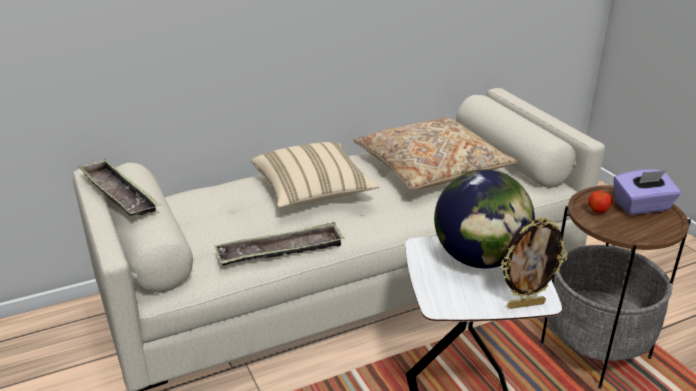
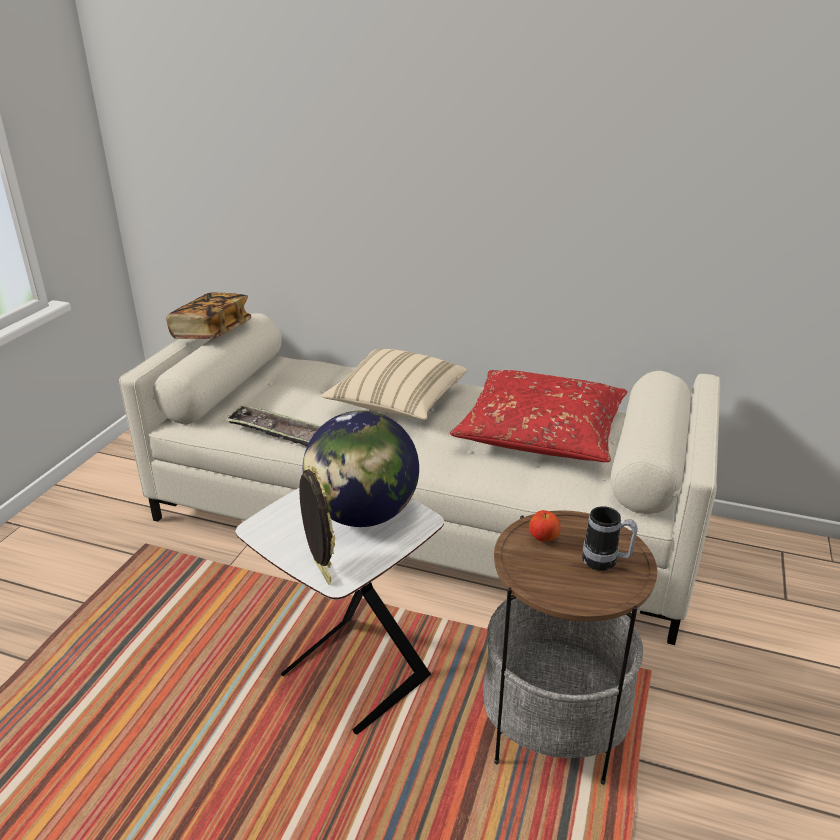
camera: 45 degrees right, 0 degrees up
tray [78,159,161,215] -> book [166,292,251,339]
beige pillow [353,118,518,190] -> red pillow [450,370,628,462]
picture frame [500,217,568,309] -> picture frame turned 150 degrees counterclockwise [299,466,335,585]
purple tissue box [614,169,681,215] -> mug [582,506,638,571]

